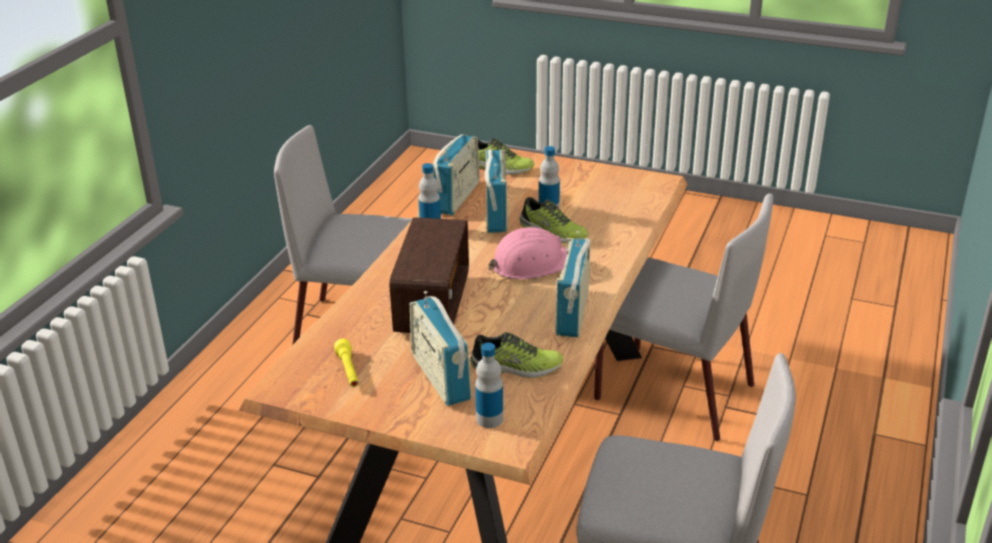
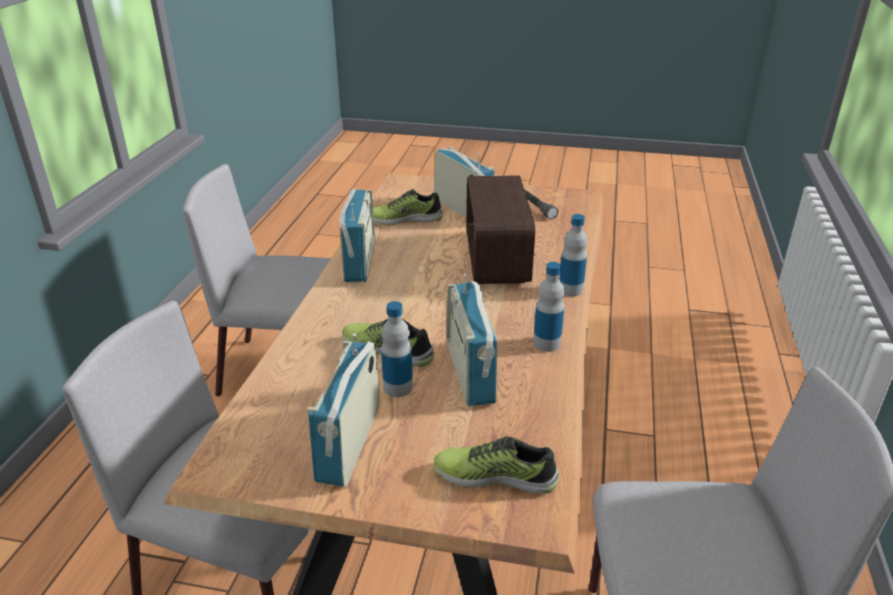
camera: 170 degrees right, 0 degrees up
yellow flashlight [334,339,359,387] -> grey flashlight [525,190,558,219]
radio [433,134,480,215] -> radio moved to [308,333,380,487]
bottle [475,342,503,428] -> bottle moved to [559,214,587,296]
pink hard hat [489,227,567,279] -> none

